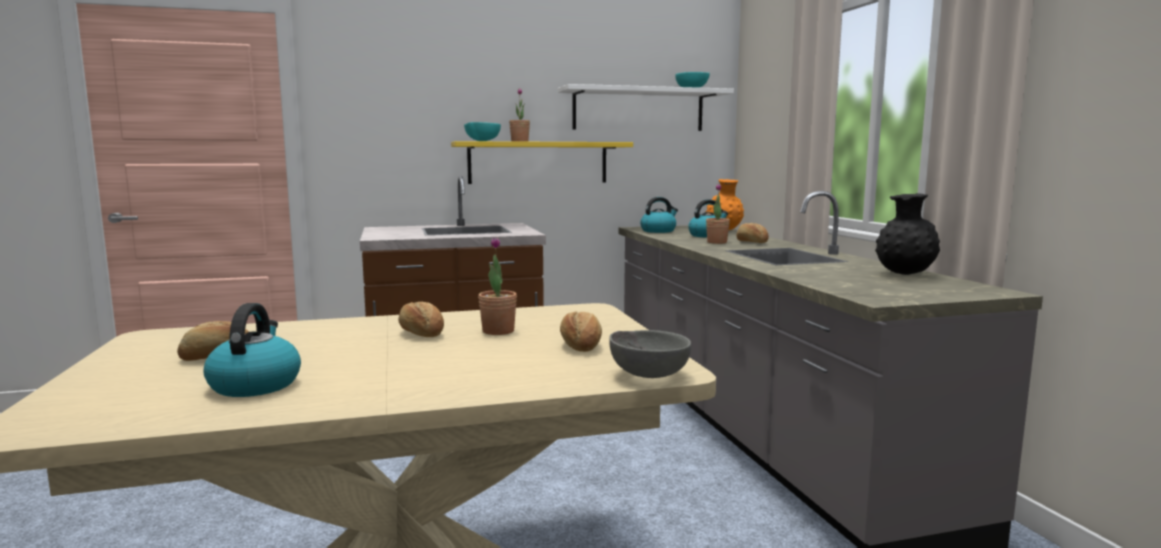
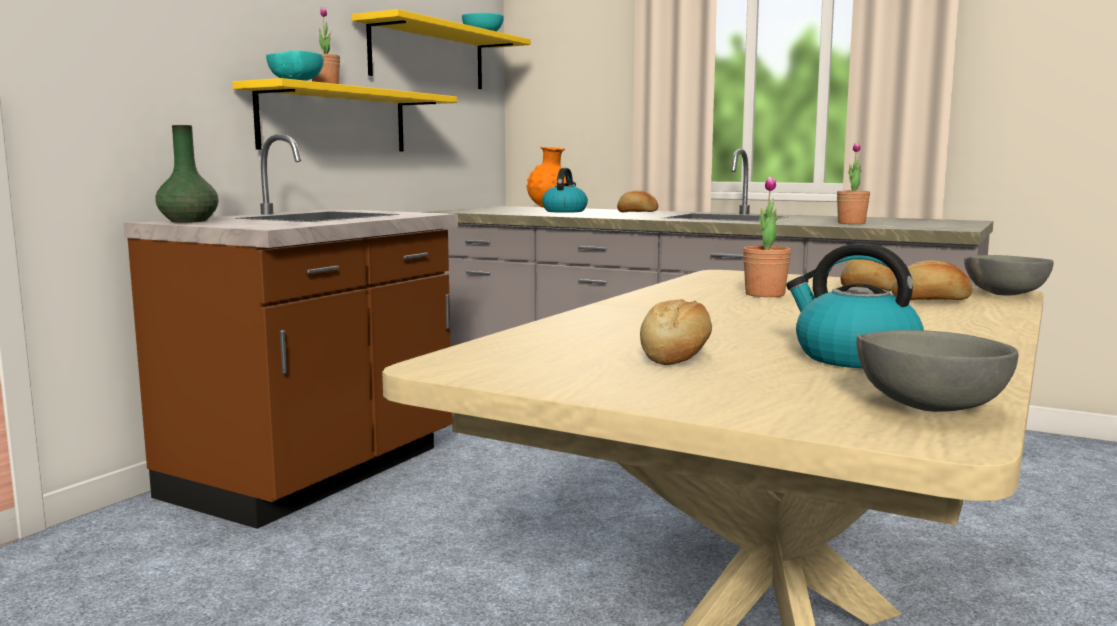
camera: 45 degrees left, 0 degrees up
bread [398,302,444,337] -> bread moved to [892,260,972,300]
white shelf [558,84,734,131] -> yellow shelf [352,9,531,89]
kettle [640,197,678,233] -> none
potted plant [706,184,730,244] -> potted plant moved to [837,142,870,224]
black vase [875,193,940,275] -> none
none -> green vase [155,125,219,223]
none -> grey bowl [857,330,1018,412]

